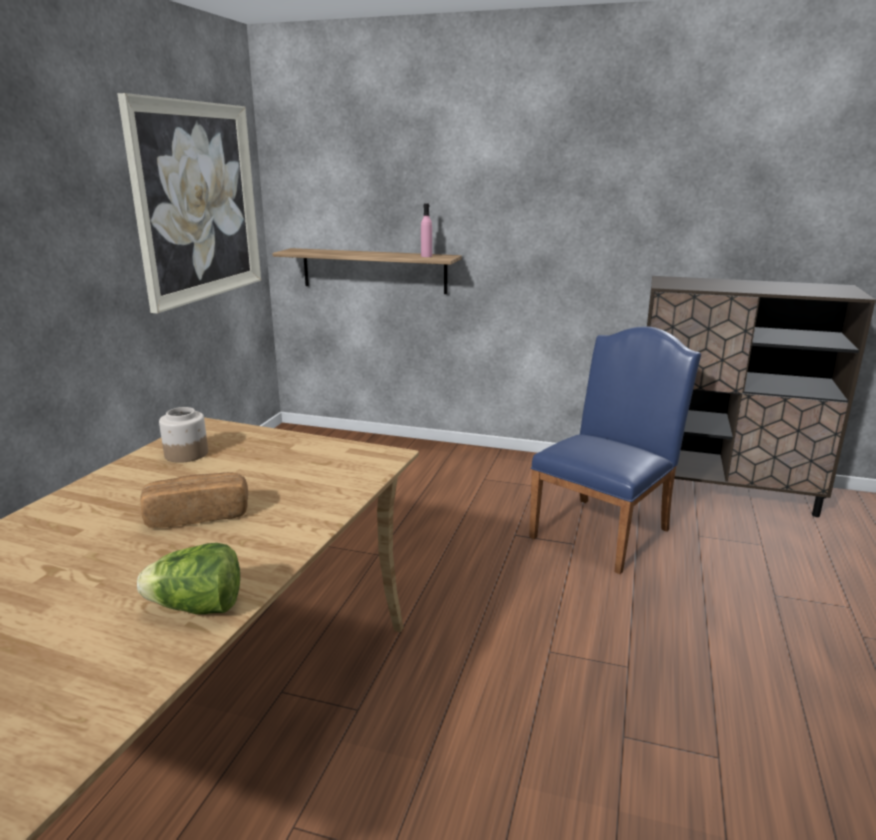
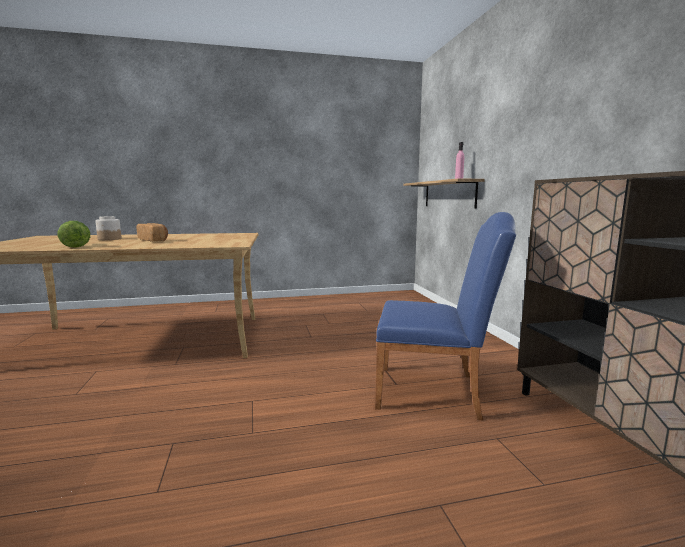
camera: 60 degrees right, 10 degrees down
picture [117,93,261,314] -> none
jar [159,407,208,463] -> jar moved to [95,216,122,240]

